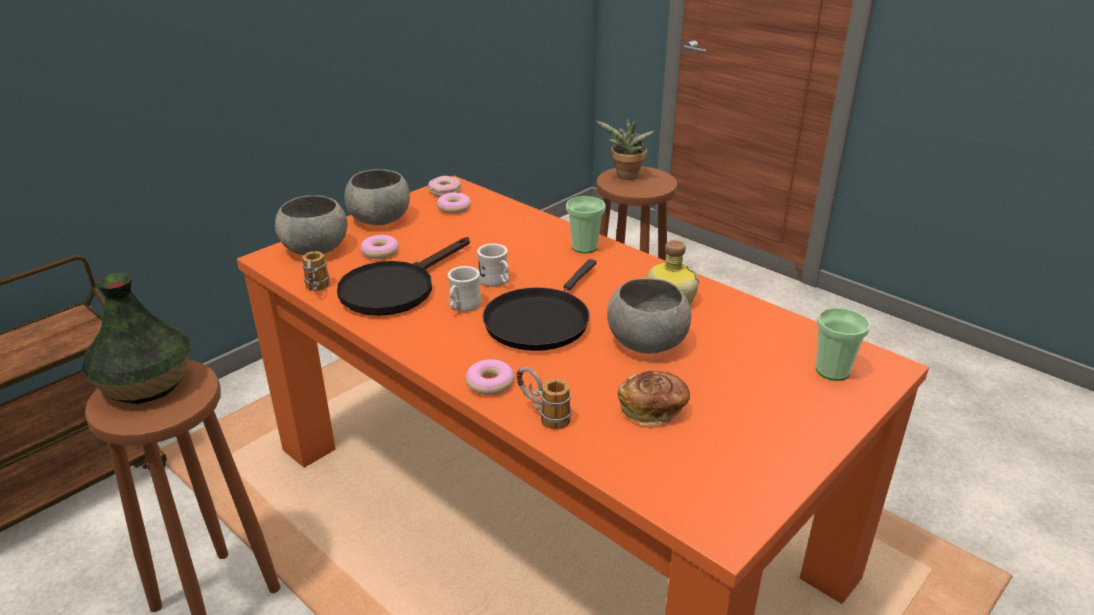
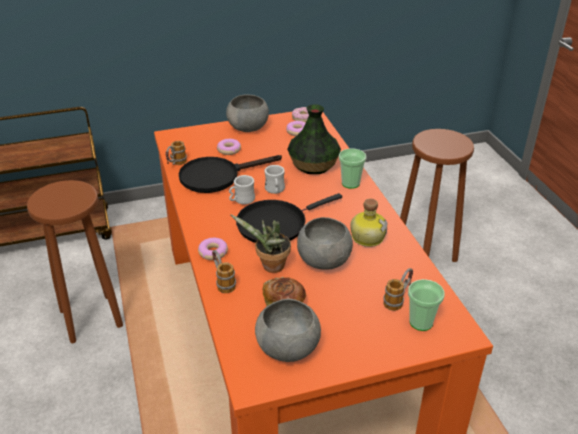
camera: 30 degrees right, 5 degrees up
vase [82,273,191,404] -> vase moved to [287,104,341,174]
grey bowl [275,195,347,255] -> grey bowl moved to [255,299,321,362]
potted plant [596,117,655,180] -> potted plant moved to [230,214,291,273]
none -> mug [383,268,413,311]

